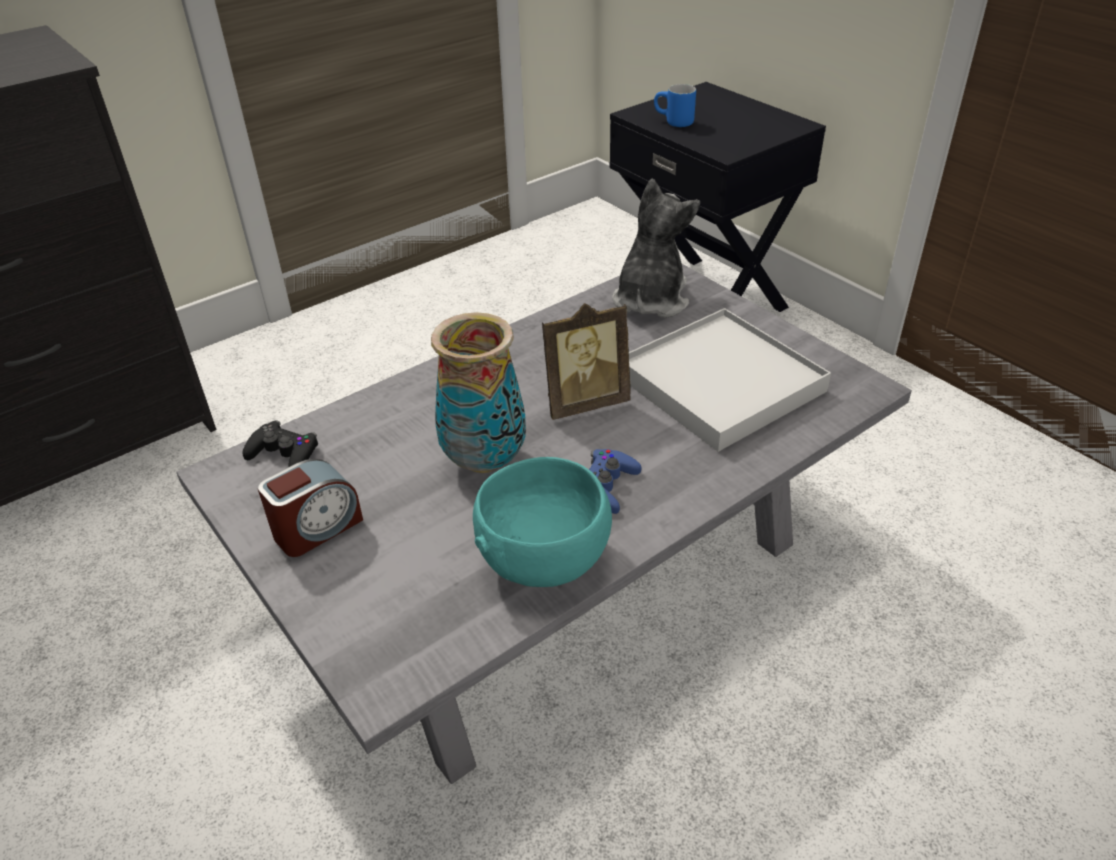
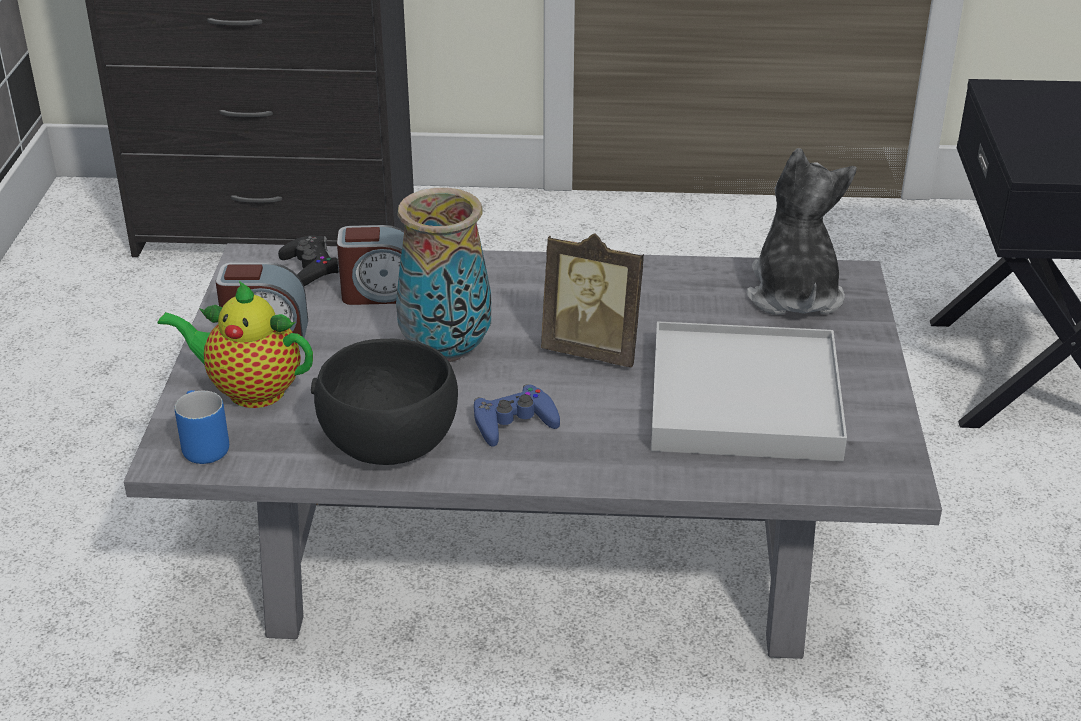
camera: 40 degrees right, 5 degrees down
turquoise bowl [473,457,612,587] -> black bowl [311,339,458,465]
plush toy [612,179,700,318] -> plush toy turned 60 degrees counterclockwise [746,148,857,315]
blue mug [654,84,696,127] -> blue mug moved to [175,390,229,464]
none -> teapot [158,281,313,408]
none -> alarm clock [337,225,404,305]

